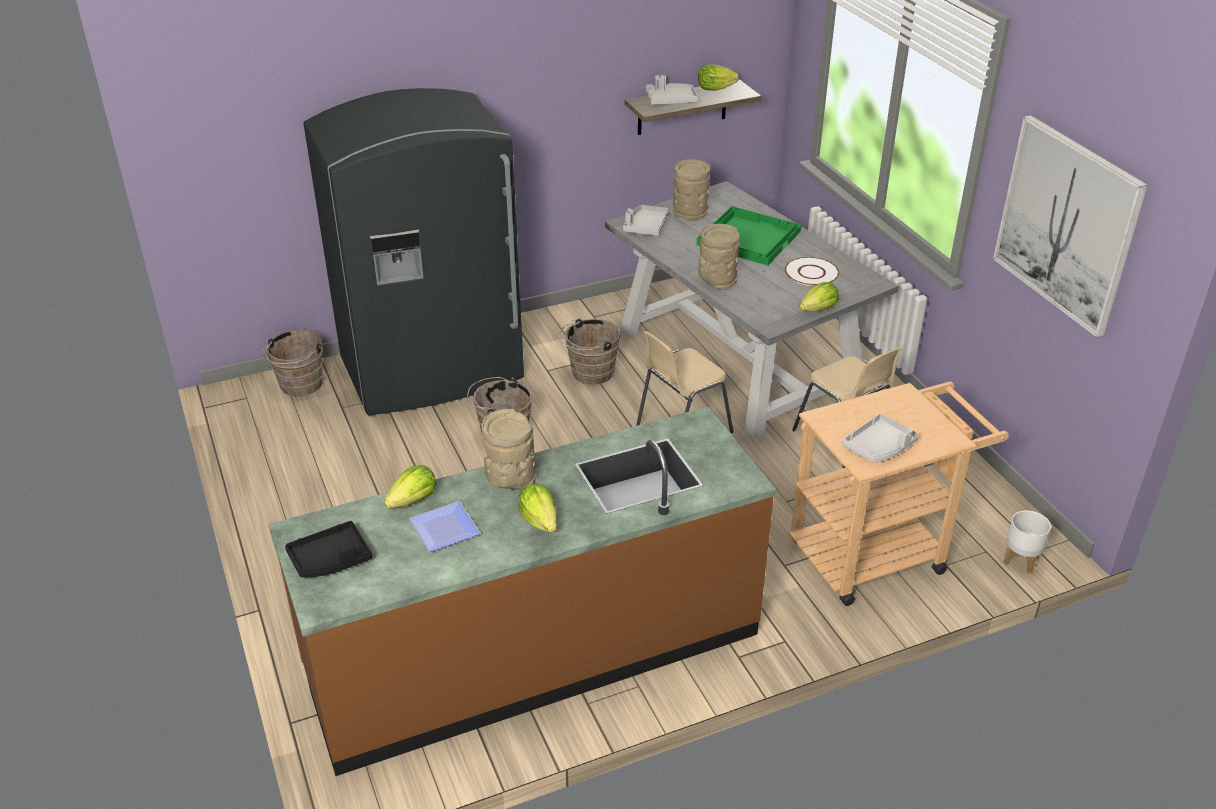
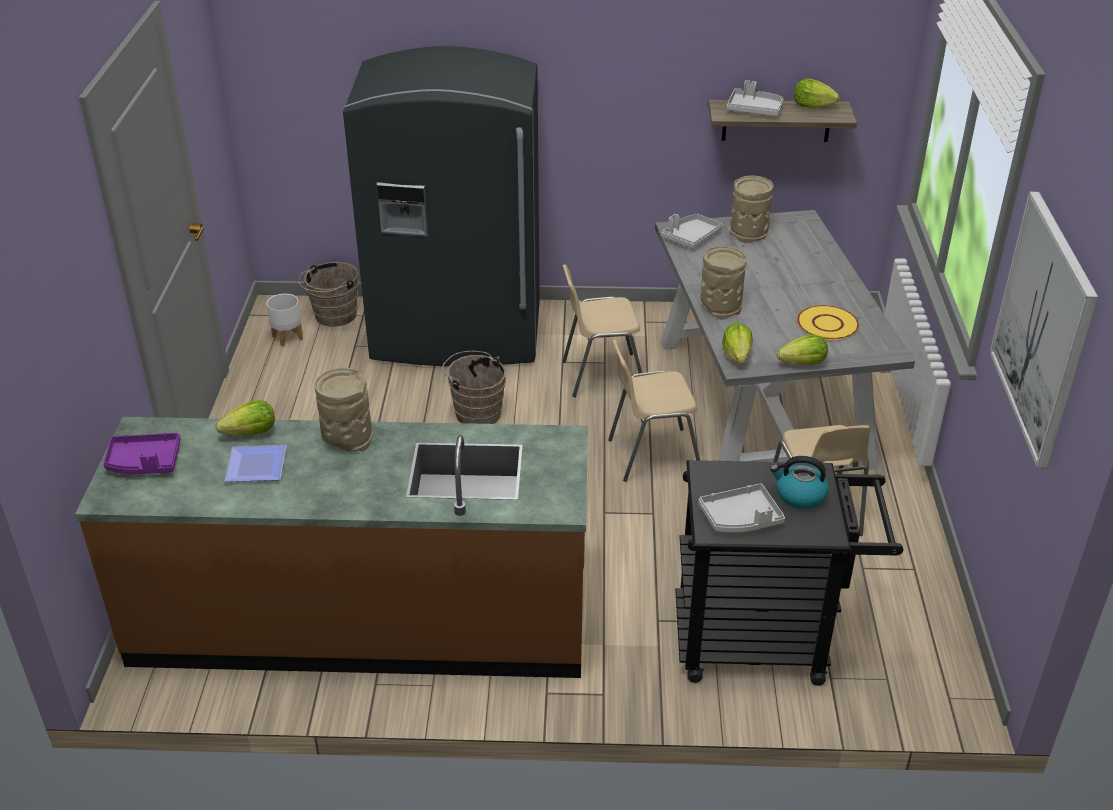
camera: 25 degrees right, 0 degrees up
black tray [285,521,372,577] -> purple tray [104,433,181,474]
lettuce [518,483,557,533] -> lettuce moved to [722,323,753,363]
brown bucket [559,319,621,385] -> beige chair [562,264,642,397]
green tray [697,206,801,266] -> none
white plate [785,257,839,286] -> yellow plate [797,305,859,340]
beige cart [789,382,1009,606] -> black cart [675,460,904,686]
white planter [1004,510,1051,573] -> white planter moved to [266,294,303,347]
none -> kettle [770,456,829,509]

